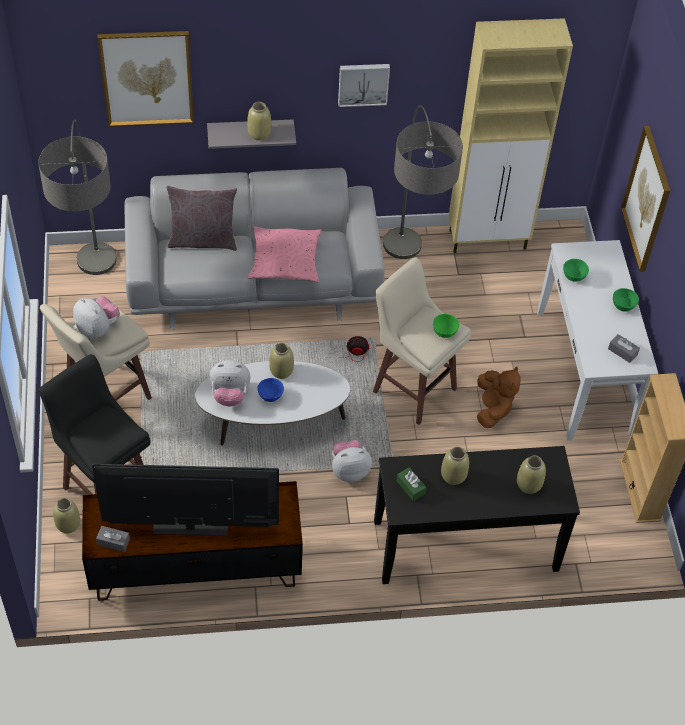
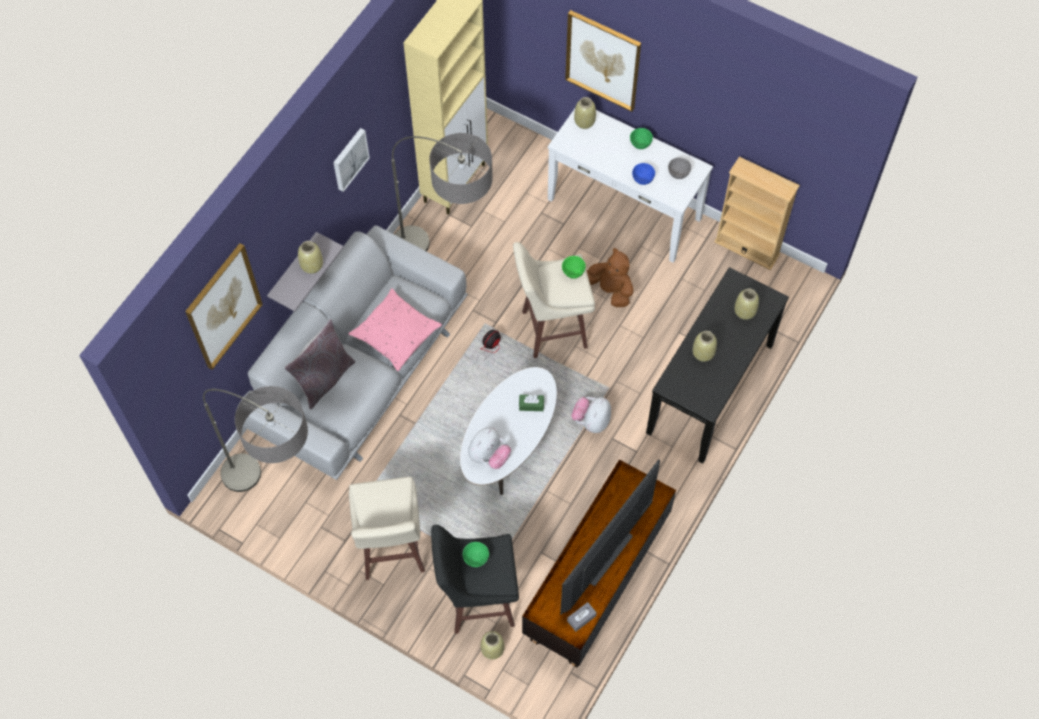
camera: 50 degrees left, 10 degrees up
plush toy [73,296,120,338] -> none
blue bowl [257,378,284,402] -> blue bowl moved to [632,163,655,185]
beige vase [269,343,294,379] -> beige vase moved to [574,97,596,129]
green tissue box [396,467,426,501] -> green tissue box moved to [519,395,544,411]
green bowl [563,259,589,282] -> green bowl moved to [463,542,489,567]
grey tissue box [608,334,640,363] -> grey bowl [668,158,691,179]

